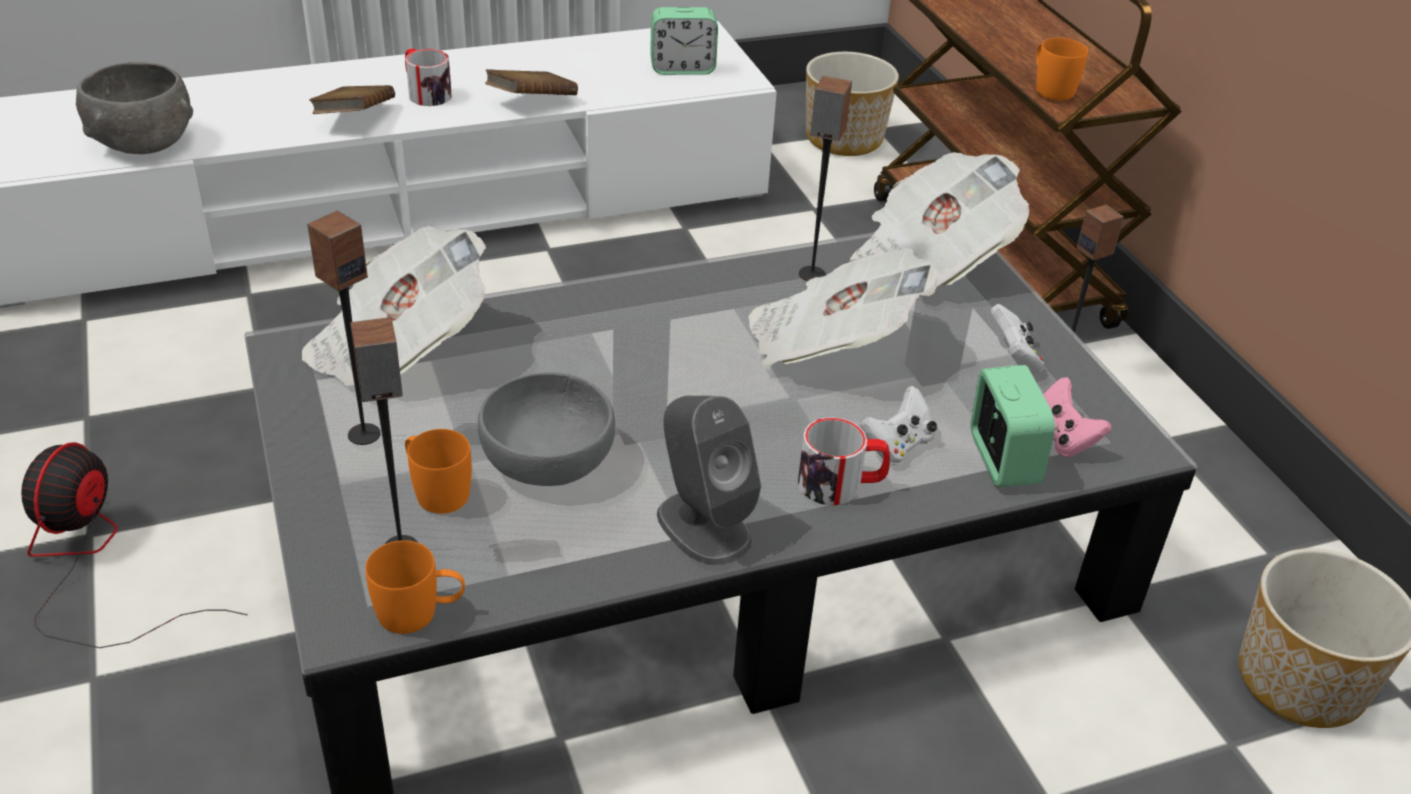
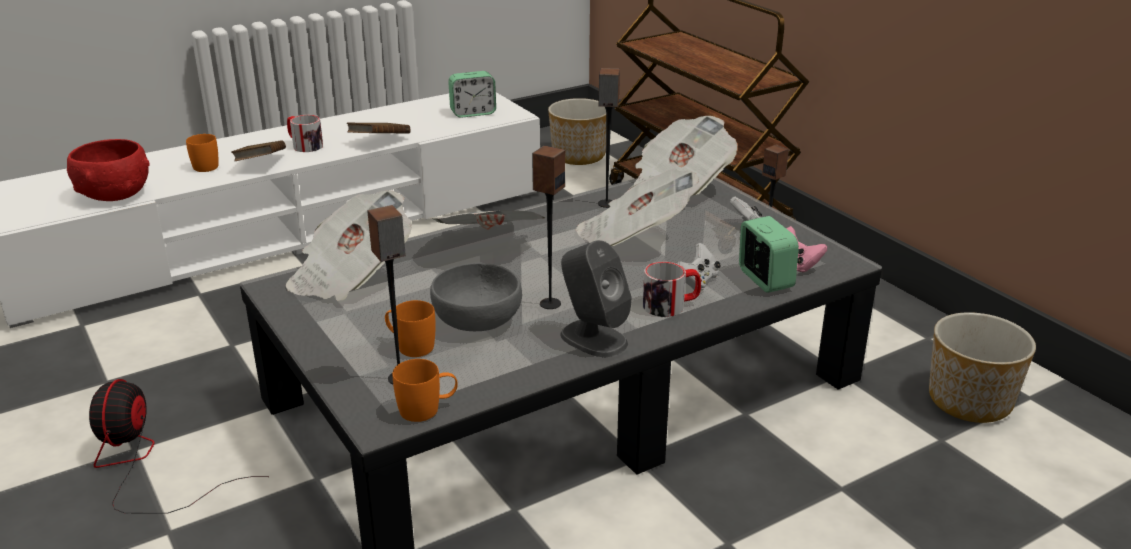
camera: 10 degrees left, 10 degrees down
grey bowl [76,62,193,154] -> red bowl [67,139,150,201]
speaker [307,210,381,445] -> speaker moved to [532,146,565,309]
orange mug [1036,38,1088,101] -> orange mug moved to [186,134,218,172]
none -> newspaper [431,210,545,230]

